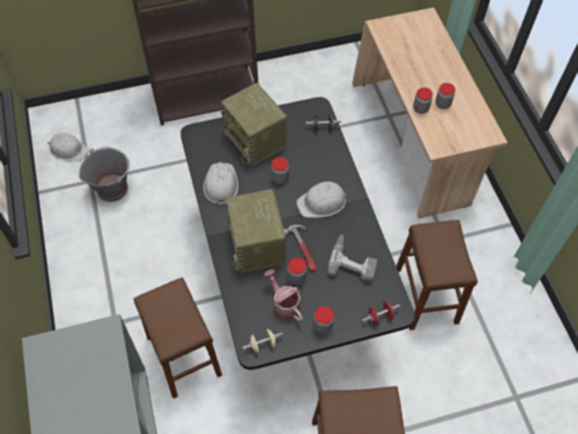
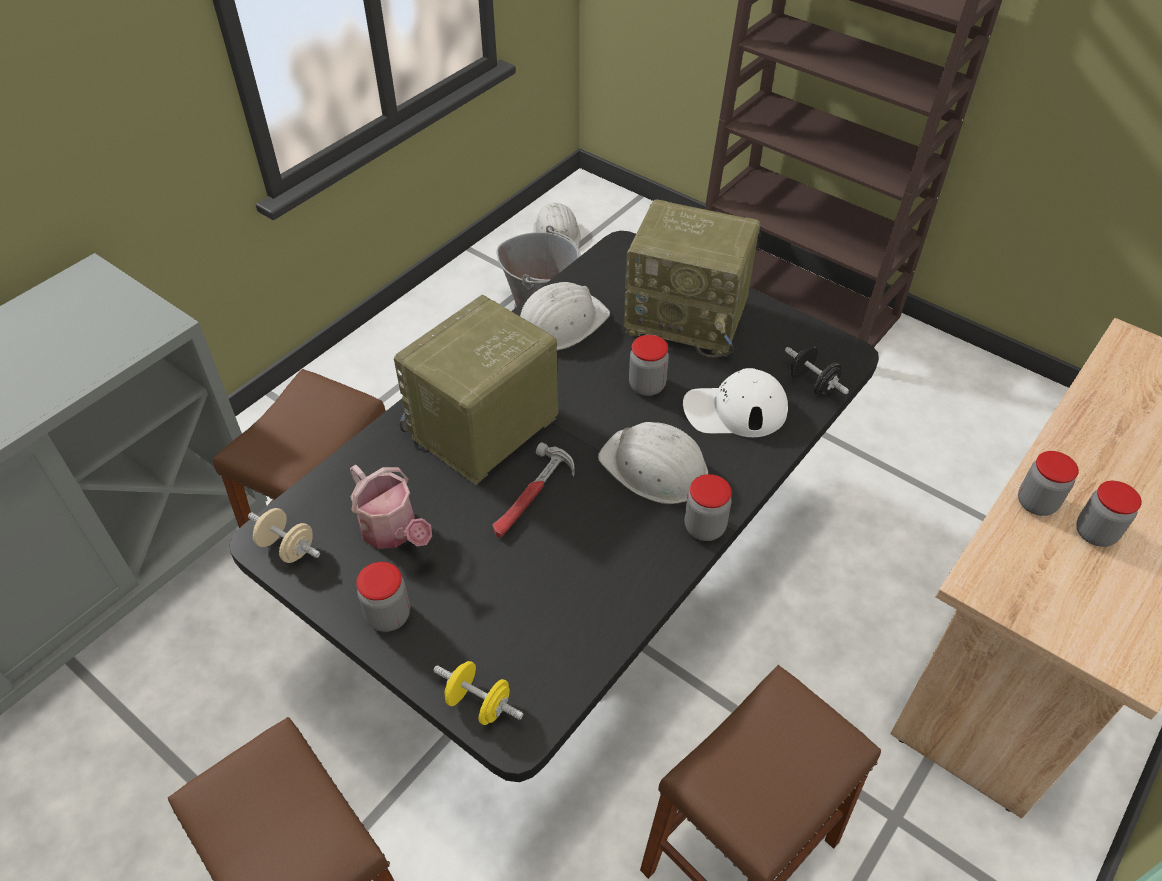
camera: 55 degrees right, 10 degrees down
radio [220,83,287,166] -> radio turned 90 degrees counterclockwise [624,199,760,358]
watering can [264,269,303,322] -> watering can turned 120 degrees clockwise [350,465,432,549]
jar [287,257,307,285] -> jar moved to [685,474,732,541]
power drill [328,234,377,283] -> none
red dumbbell [362,301,400,326] -> yellow dumbbell [433,661,523,725]
none -> white cap [683,368,788,437]

